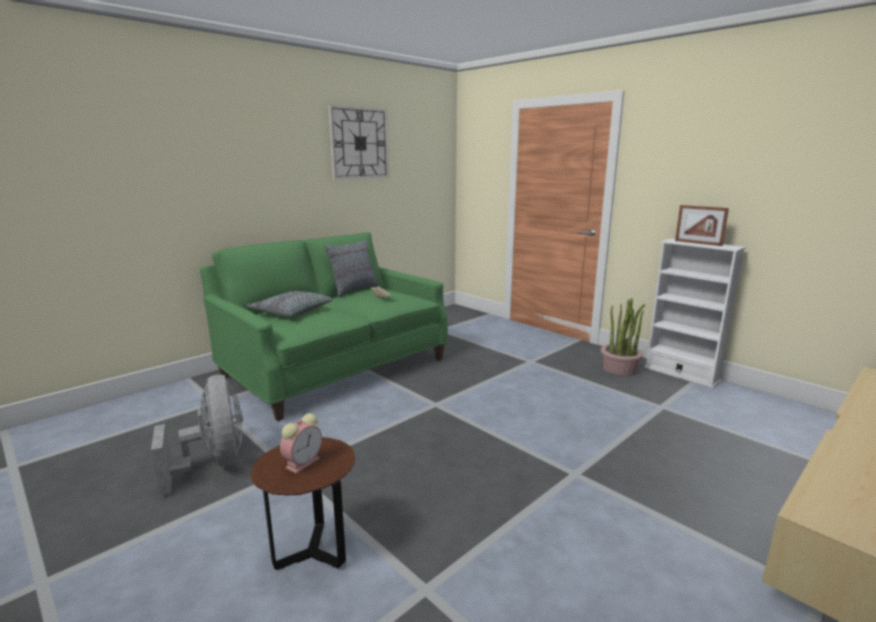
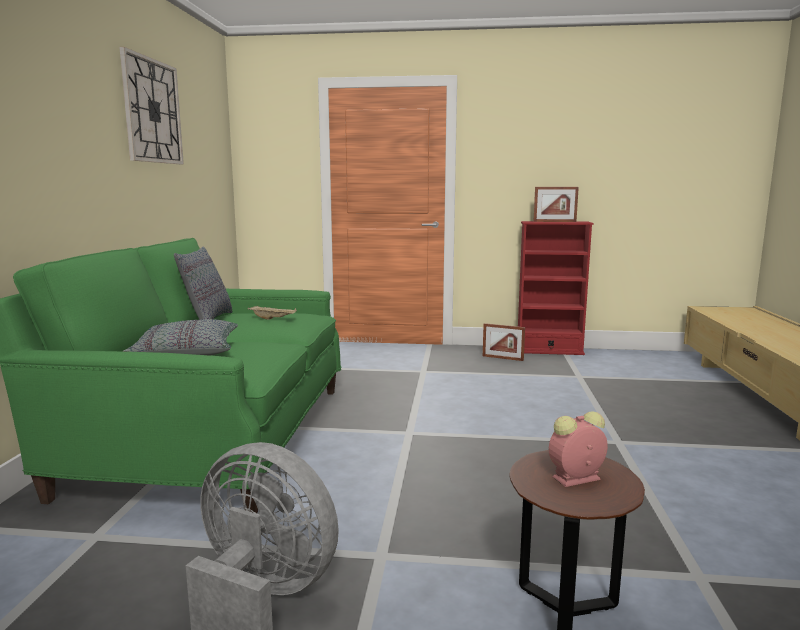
camera: 40 degrees left, 5 degrees down
alarm clock [280,413,322,474] -> alarm clock turned 105 degrees counterclockwise [549,411,608,487]
potted plant [601,298,645,376] -> picture frame [483,323,525,361]
white bookcase [644,238,746,388] -> red bookcase [518,221,594,355]

